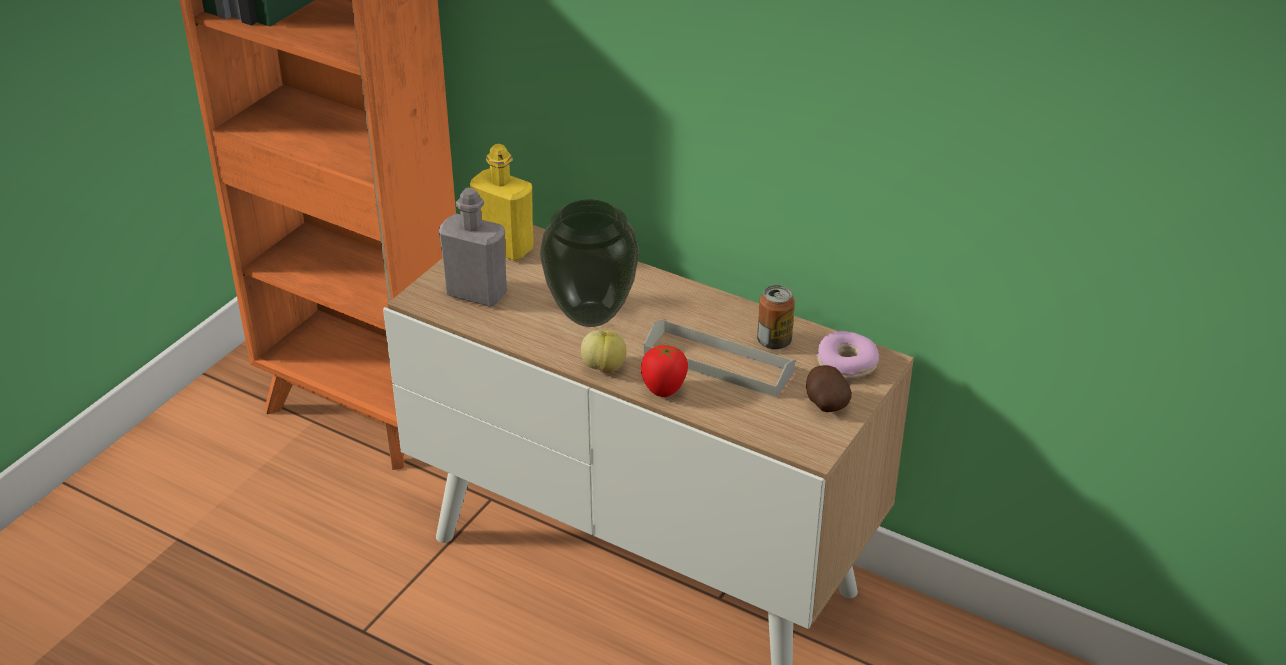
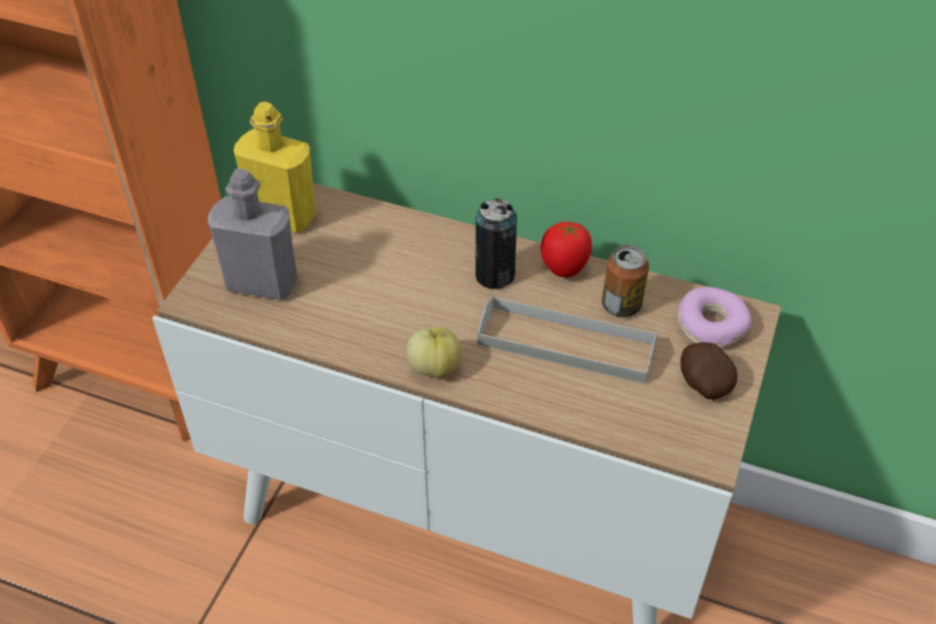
camera: 10 degrees left, 10 degrees up
vase [540,199,639,327] -> none
tomato [641,345,688,397] -> tomato moved to [541,221,592,278]
none -> can [475,198,517,289]

